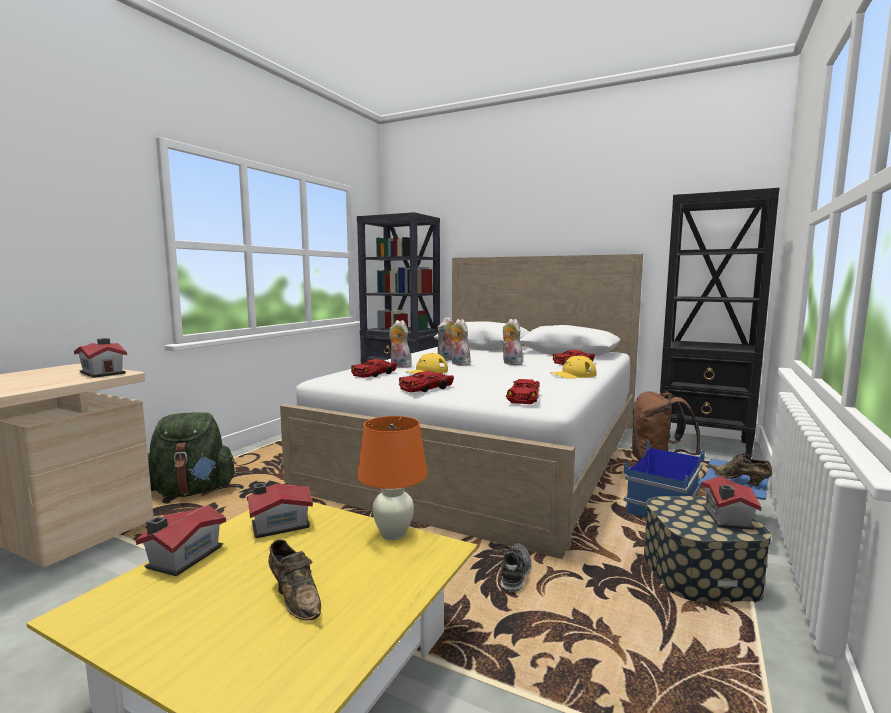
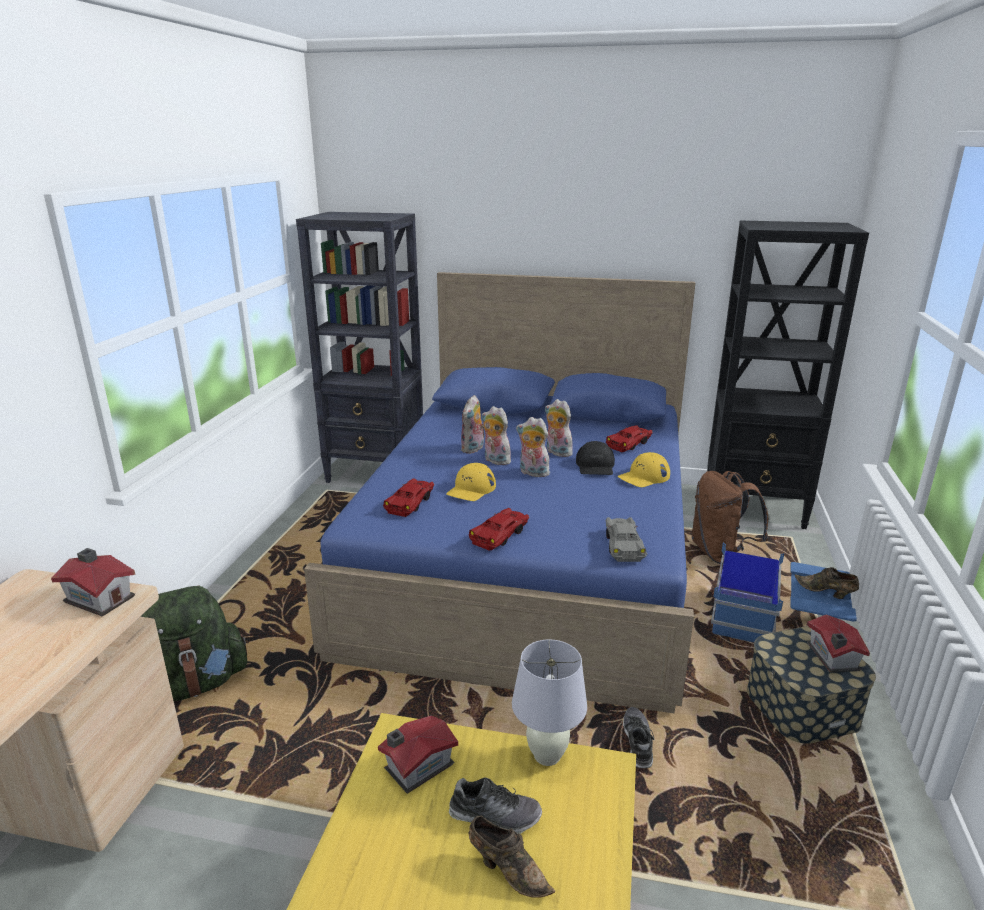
camera: 15 degrees left, 15 degrees up
toy house [136,505,226,576] -> none
white bed [280,254,643,559] -> blue bed [304,272,695,713]
orange table lamp [357,416,428,540] -> white table lamp [512,639,587,766]
plush toy [389,320,411,368] -> plush toy moved to [516,417,550,477]
red toy car [506,379,540,404] -> grey toy car [606,517,647,562]
none -> shoe [449,777,542,834]
none -> black cap [576,441,615,475]

